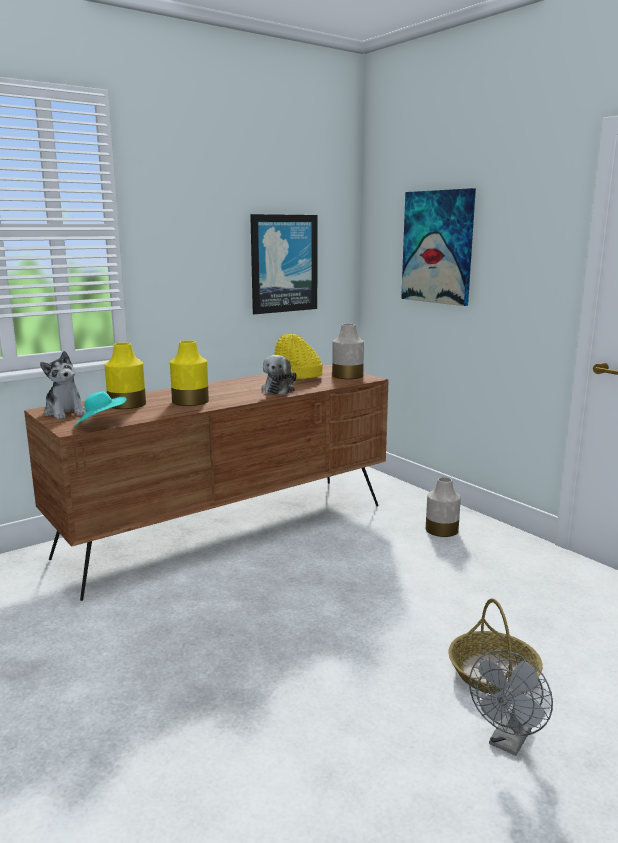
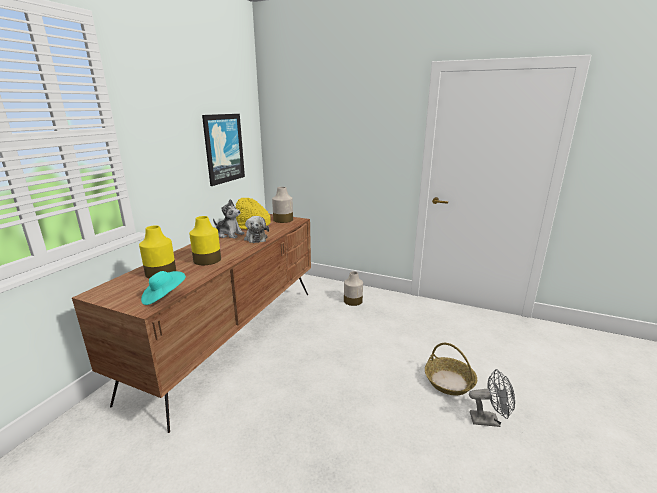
camera: 30 degrees left, 5 degrees up
plush toy [40,351,86,419] -> plush toy moved to [213,199,245,239]
picture [401,188,476,306] -> none
grey fan [469,650,553,756] -> grey fan turned 90 degrees counterclockwise [469,369,515,427]

